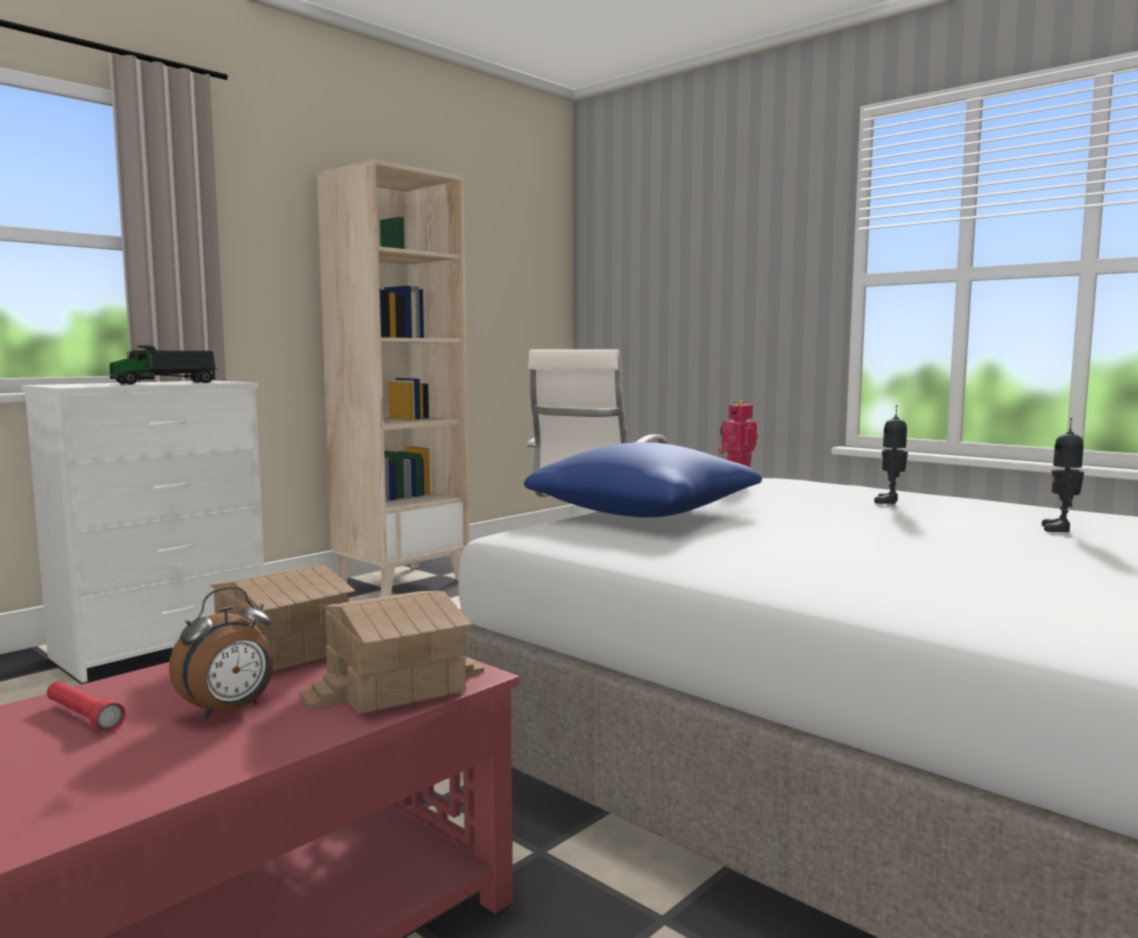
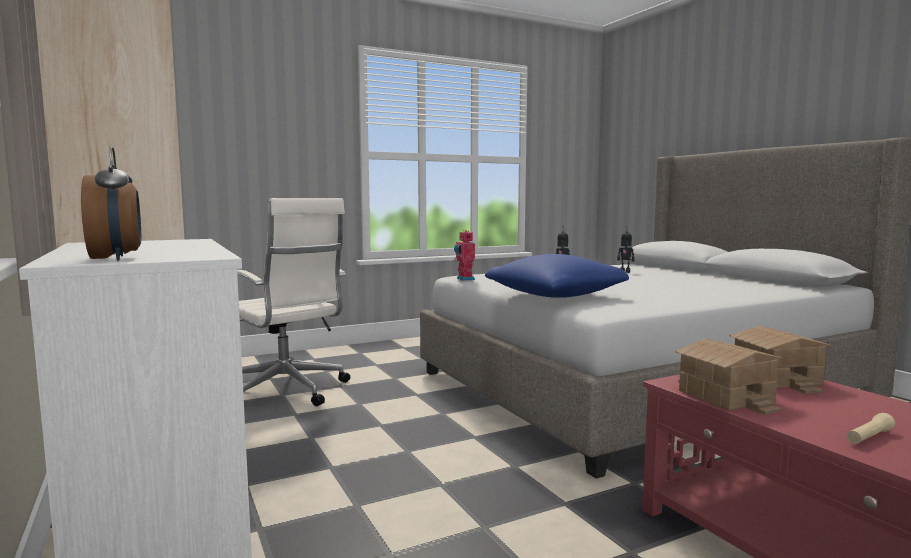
camera: 70 degrees left, 0 degrees up
red flashlight [47,681,126,732] -> beige flashlight [846,413,895,444]
toy truck [109,345,217,384] -> none
alarm clock [169,586,274,719] -> alarm clock moved to [81,146,141,260]

